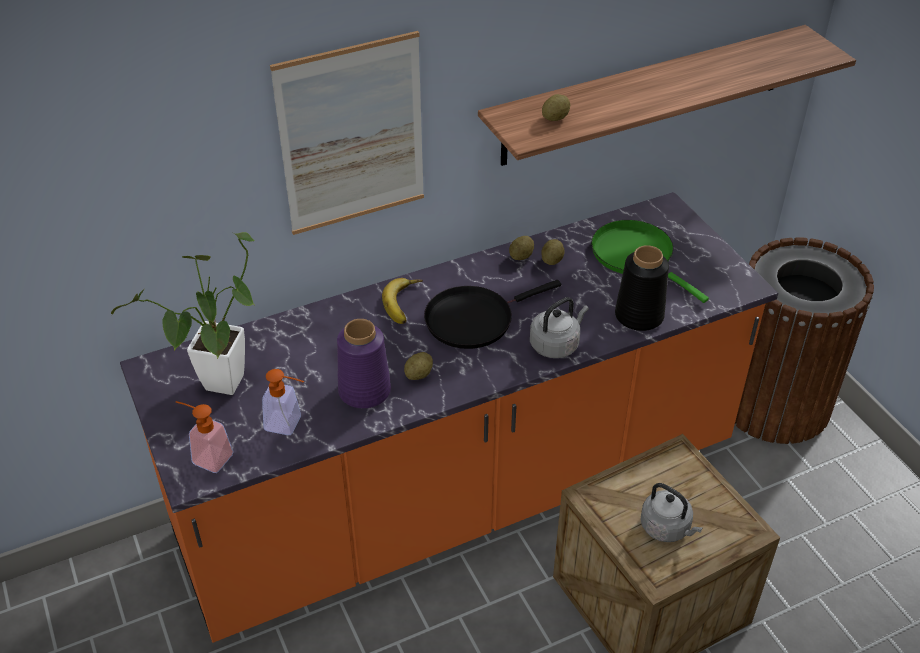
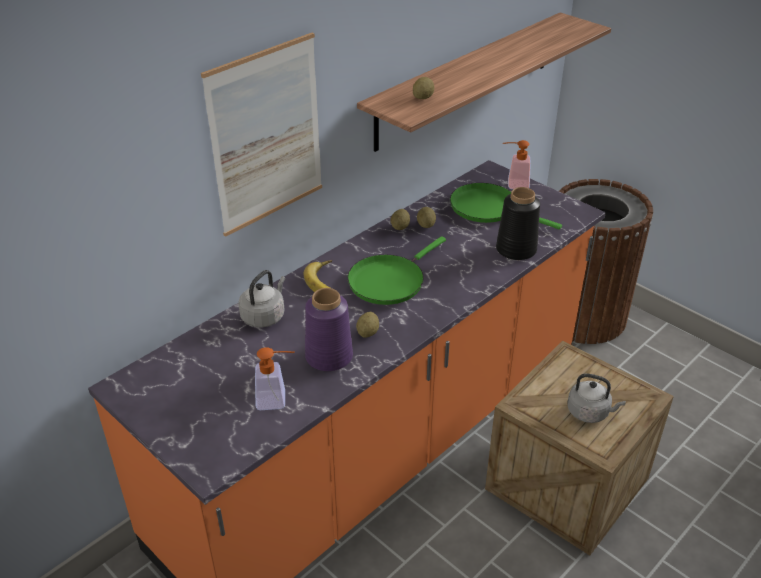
camera: 20 degrees left, 5 degrees down
potted plant [111,232,254,395] -> none
soap dispenser [176,401,234,473] -> soap dispenser moved to [503,140,531,189]
black frying pan [424,280,561,349] -> green frying pan [348,236,446,305]
grey kettle [530,297,589,358] -> grey kettle moved to [238,270,285,327]

